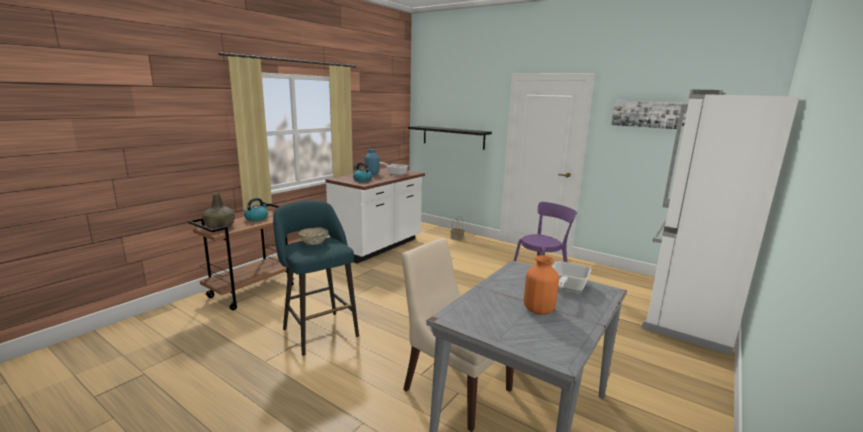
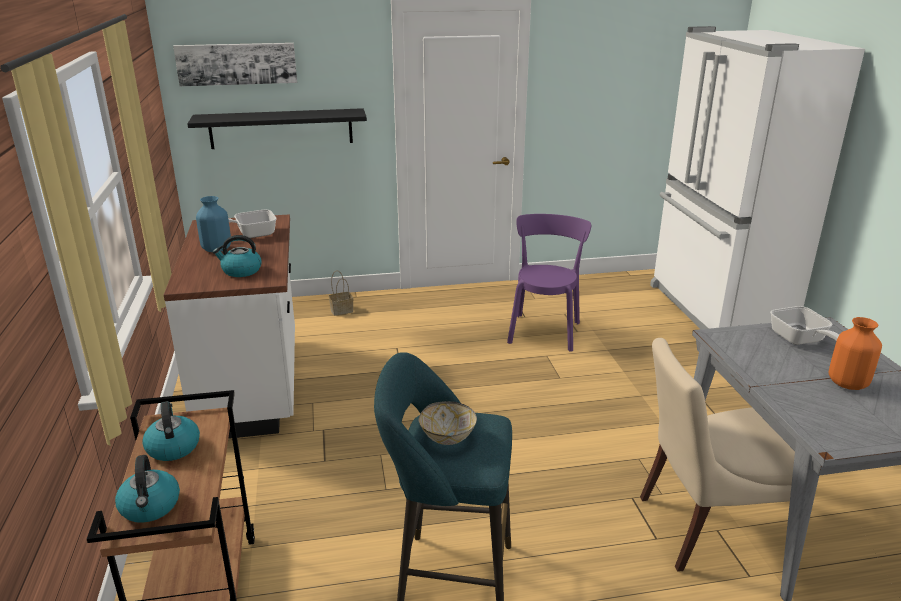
camera: 45 degrees left, 10 degrees up
green bottle [202,193,235,229] -> kettle [115,455,180,523]
picture [611,101,688,130] -> picture moved to [173,43,297,86]

